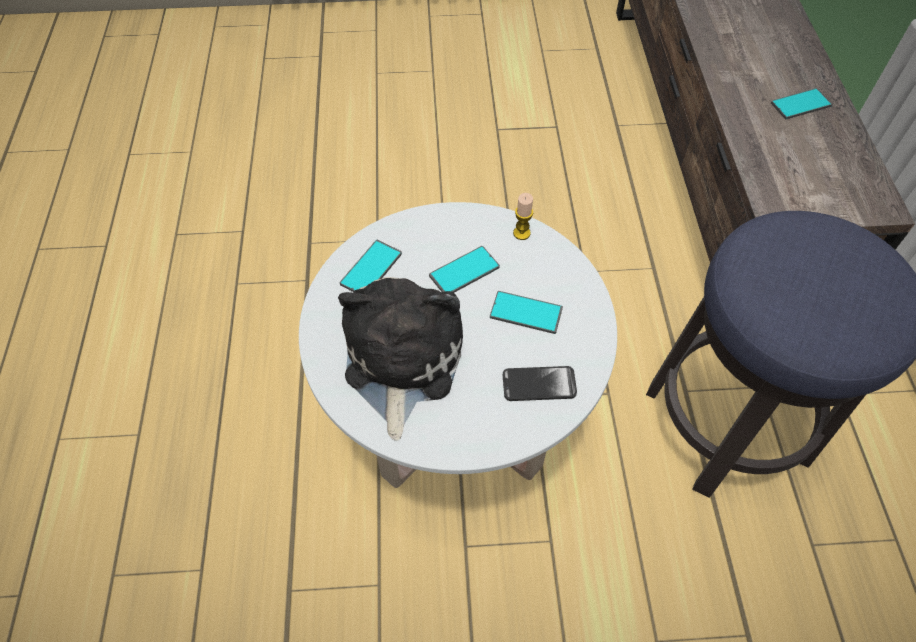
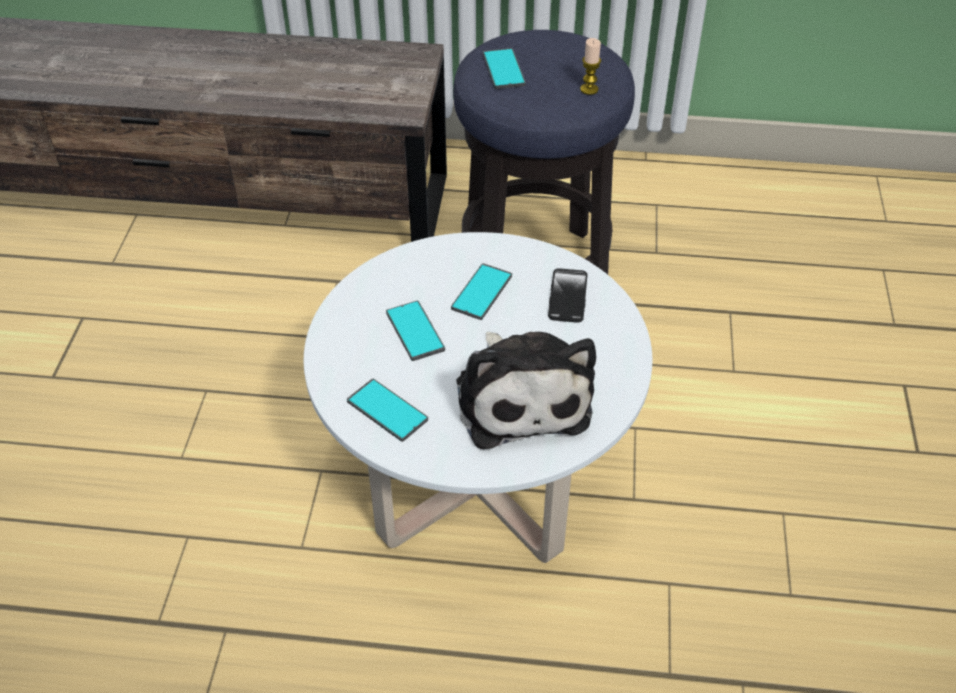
camera: 80 degrees left, 10 degrees down
plush toy [338,277,463,441] -> plush toy turned 120 degrees counterclockwise [456,332,596,449]
candle [513,193,533,240] -> candle moved to [580,38,601,95]
phone [771,88,832,119] -> phone moved to [483,48,526,89]

